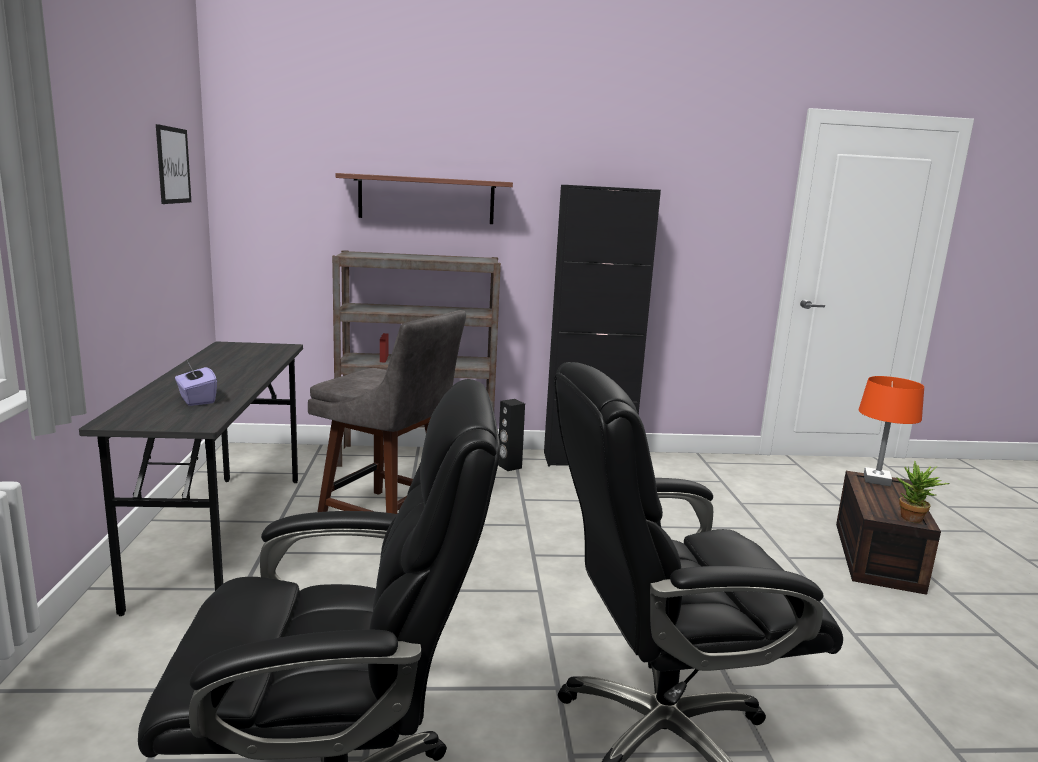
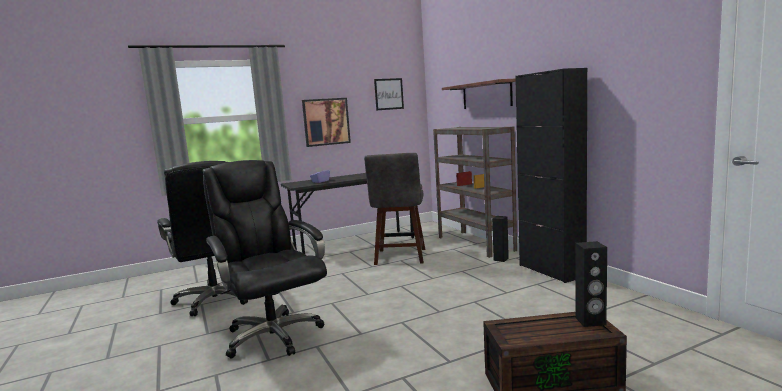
camera: 70 degrees right, 5 degrees down
orange table lamp [859,376,924,487] -> black speaker [576,241,607,327]
potted plant [897,460,950,523] -> none
none -> picture [302,98,351,147]

